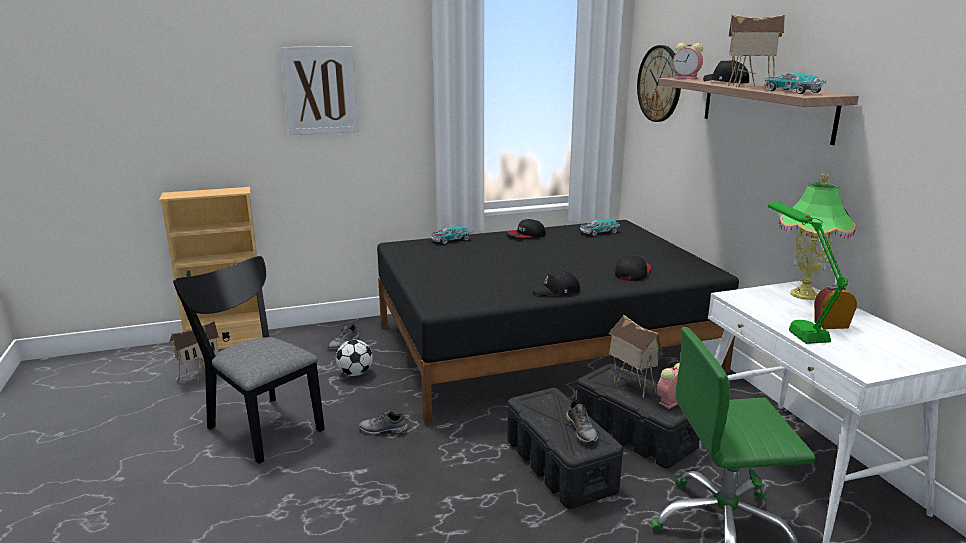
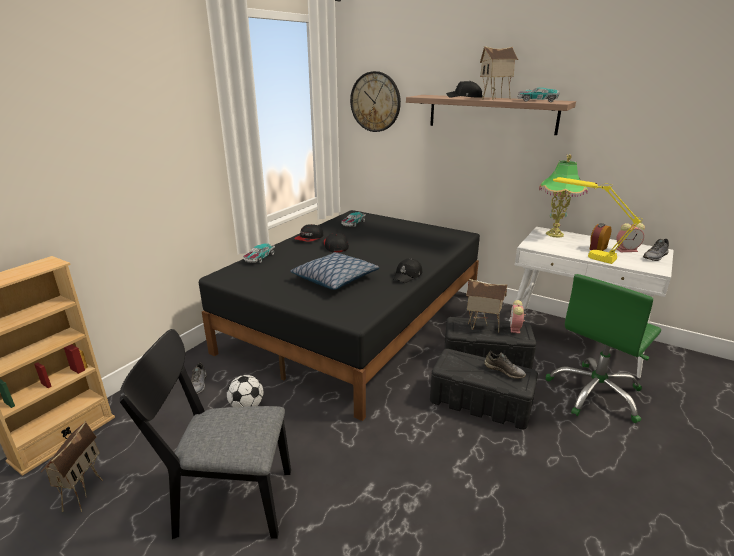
camera: 40 degrees left, 5 degrees up
picture [281,46,359,135] -> none
grey shoe [359,410,408,435] -> grey shoe moved to [643,239,669,261]
cap [615,255,651,281] -> cap moved to [324,233,349,253]
alarm clock [673,43,703,79] -> alarm clock moved to [616,223,645,252]
green table lamp [768,202,848,344] -> yellow table lamp [553,177,641,264]
none -> pillow [291,252,379,290]

